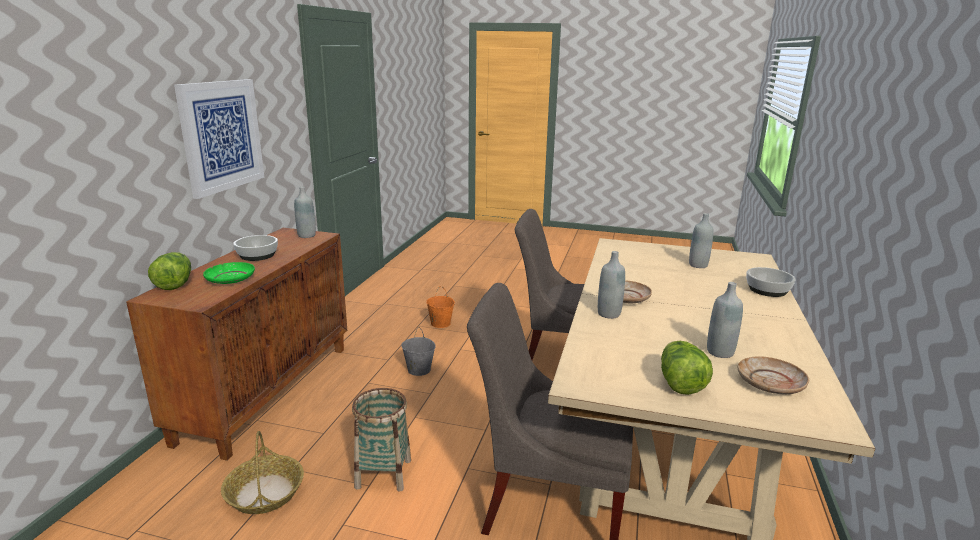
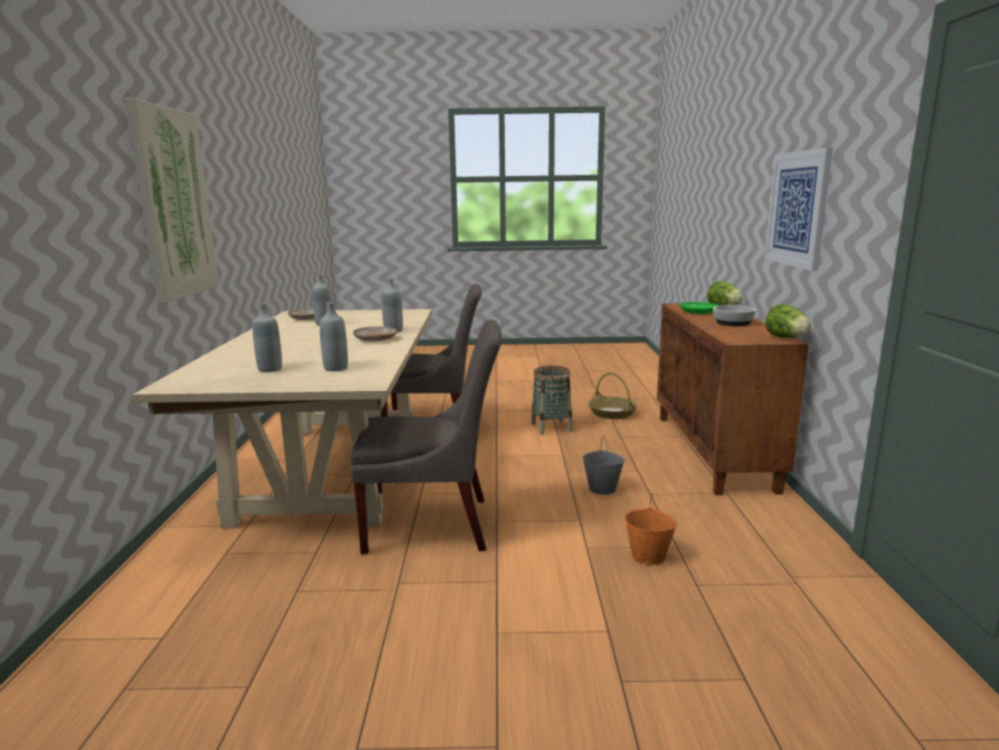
camera: 165 degrees right, 5 degrees down
grey bottle [294,187,316,238] -> grey bottle moved to [320,302,348,371]
lettuce [661,341,713,395] -> lettuce moved to [765,304,811,338]
bowl [746,267,796,297] -> none
none -> picture [125,98,219,303]

